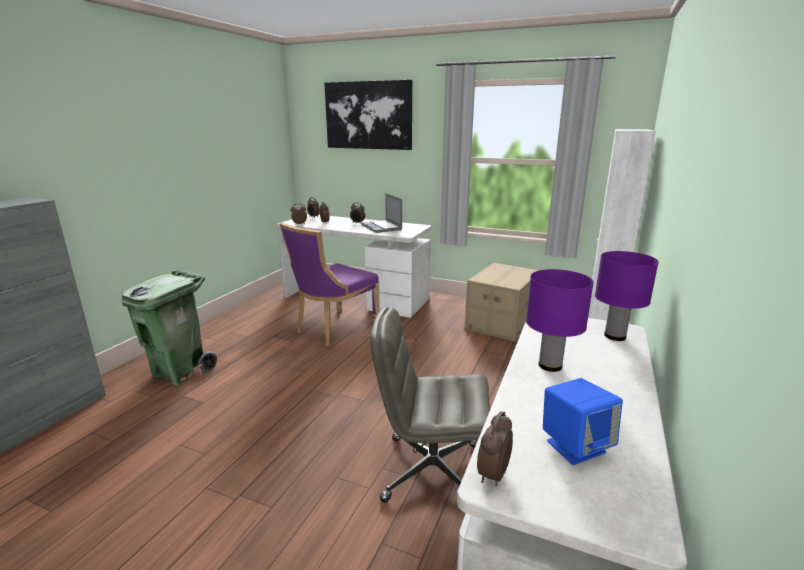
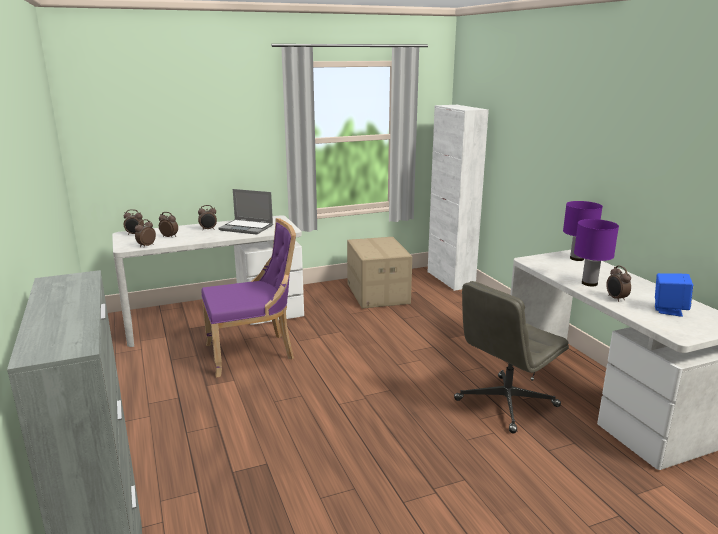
camera: 45 degrees left, 0 degrees up
green trash can [122,270,217,385] -> none
purple chair [279,223,380,346] -> purple chair turned 105 degrees counterclockwise [201,218,296,378]
picture [324,80,412,150] -> none
alarm clock [477,411,513,486] -> alarm clock moved to [606,265,631,302]

